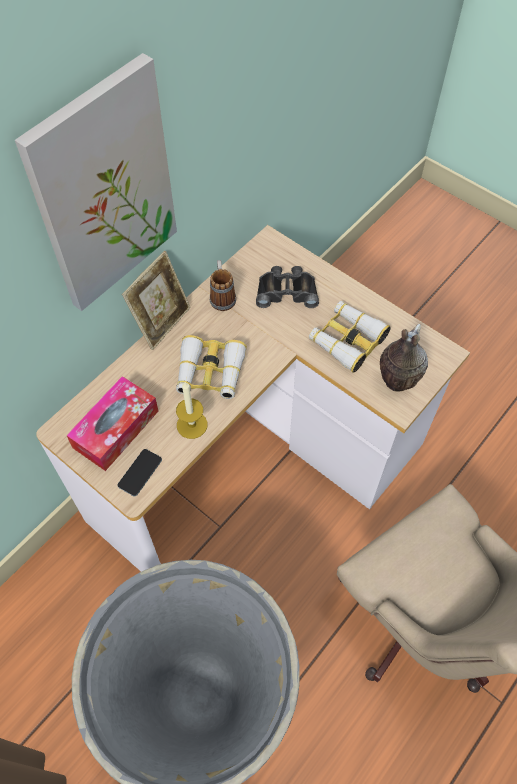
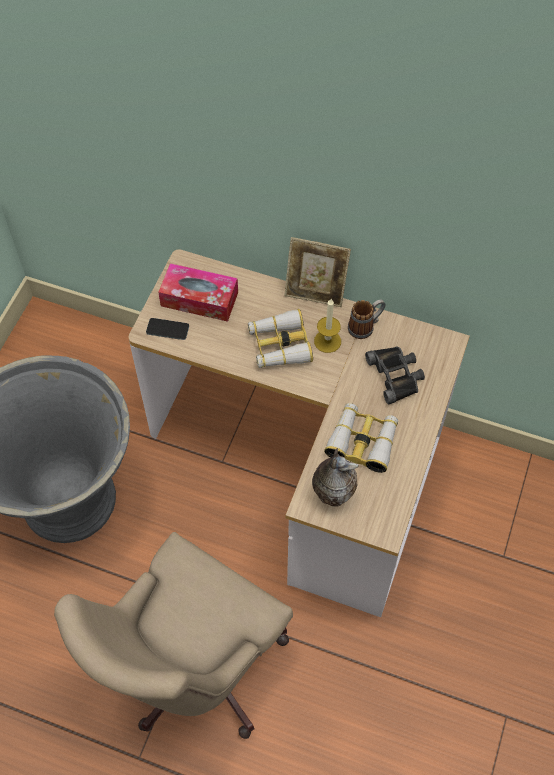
camera: 70 degrees right, 0 degrees up
picture [15,53,177,311] -> none
candle [176,382,208,439] -> candle moved to [314,299,341,353]

